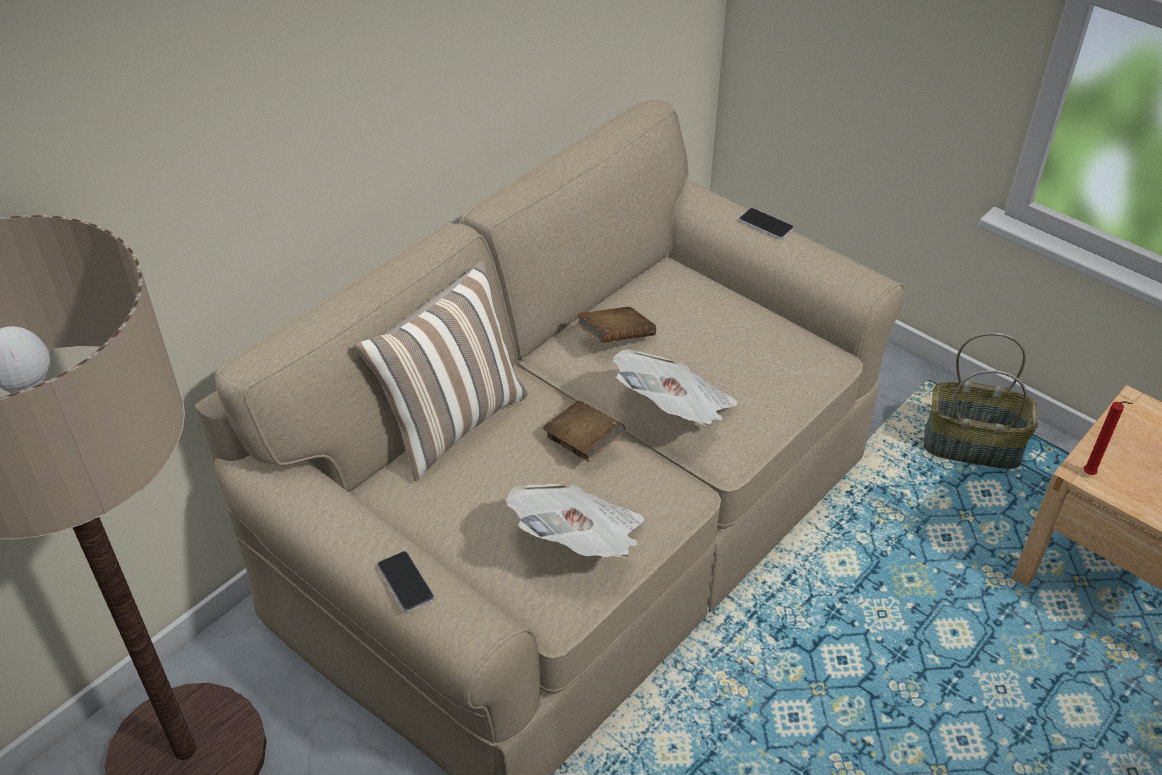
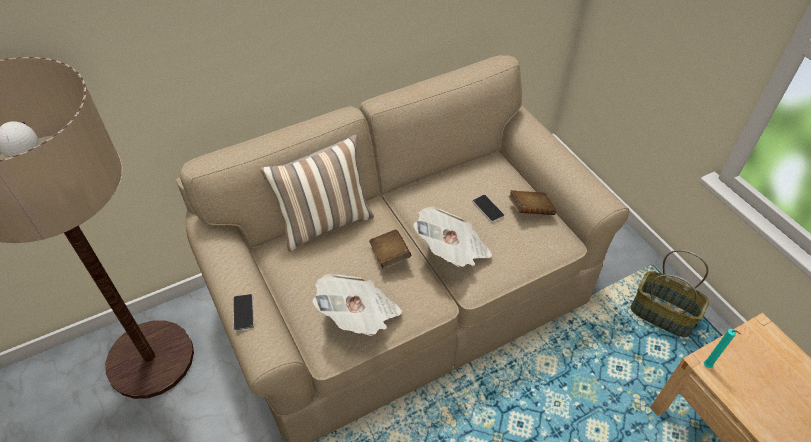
camera: 20 degrees right, 5 degrees up
brown book [577,307,656,343] -> brown book moved to [508,190,557,215]
phone [739,208,794,239] -> phone moved to [473,195,504,222]
red candle [1084,401,1133,475] -> turquoise candle [704,329,741,368]

